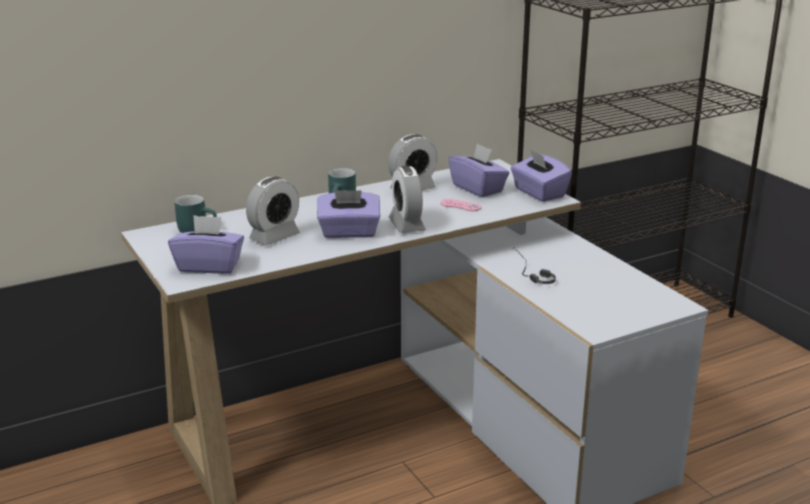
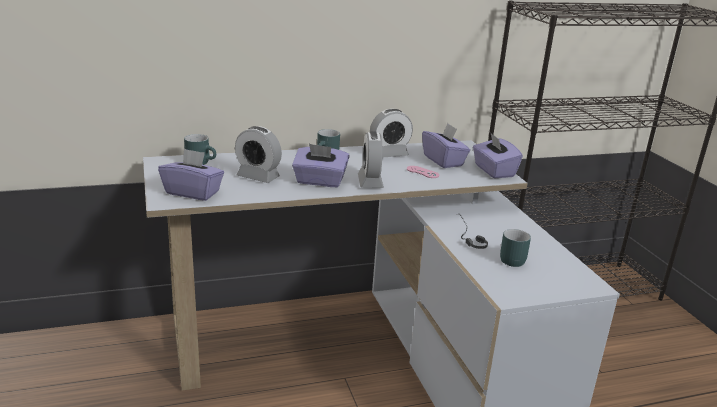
camera: 10 degrees right, 0 degrees up
alarm clock [246,177,300,246] -> alarm clock turned 60 degrees clockwise [235,126,282,183]
none -> turquoise mug [500,229,531,267]

